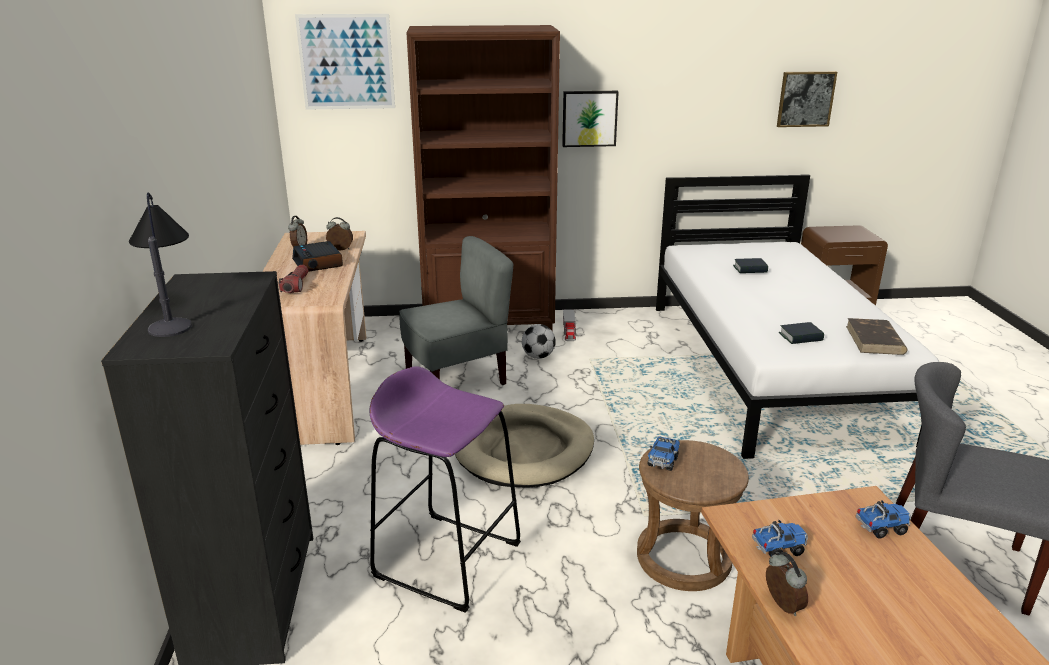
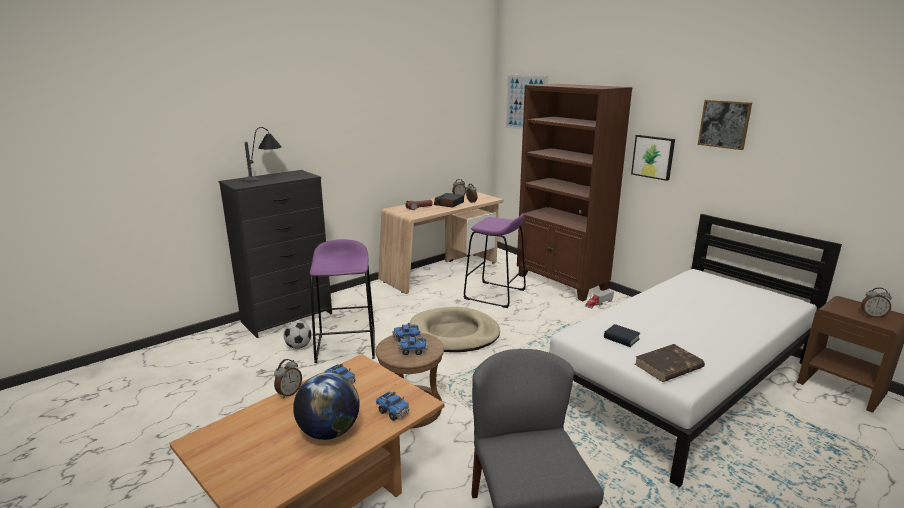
camera: 55 degrees right, 5 degrees down
grey chair [399,236,514,385] -> purple stool [464,213,526,308]
football [522,324,556,359] -> football moved to [284,321,312,349]
book [733,258,768,273] -> none
picture [777,71,837,127] -> picture moved to [698,100,752,150]
none -> globe [293,373,360,440]
none -> toy truck [398,335,428,355]
none -> alarm clock [861,287,892,318]

